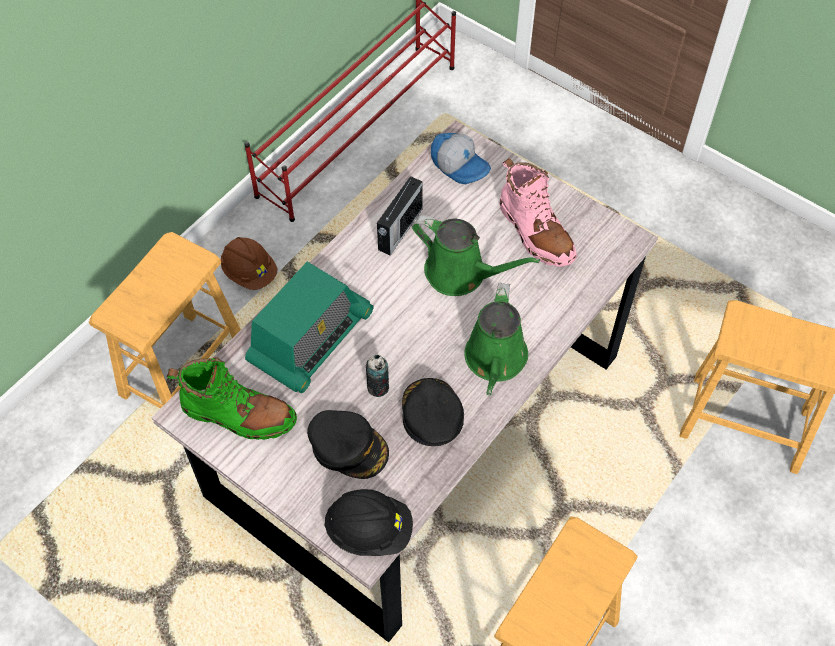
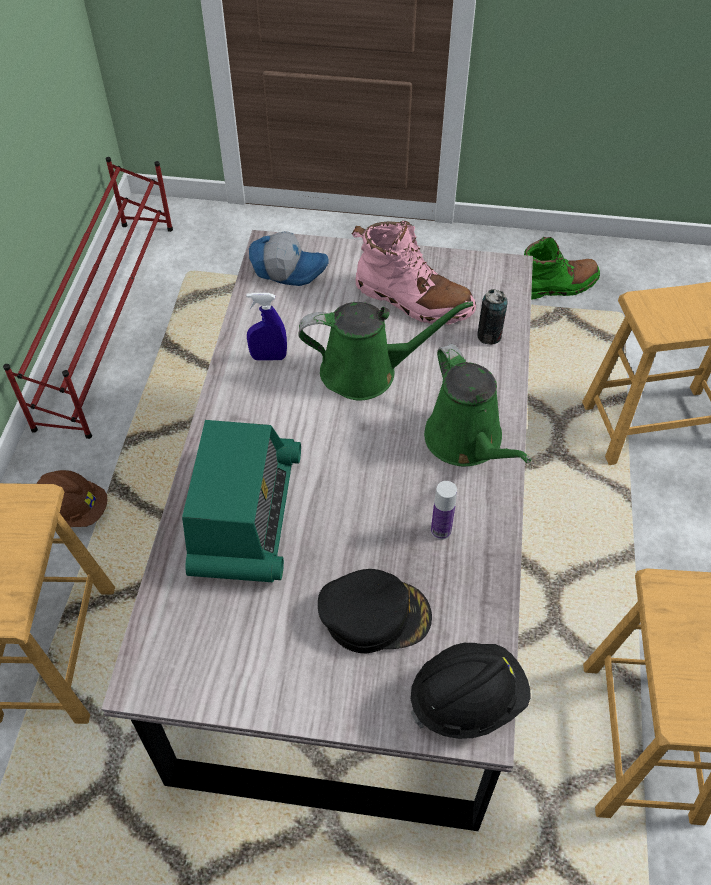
camera: 30 degrees left, 5 degrees down
green boot [167,357,297,440] -> green boot moved to [524,237,600,300]
can [366,355,389,397] -> can moved to [477,289,508,345]
radio [377,176,423,255] -> blue spray bottle [247,293,287,361]
black cap [402,378,464,446] -> bottle [431,481,457,540]

